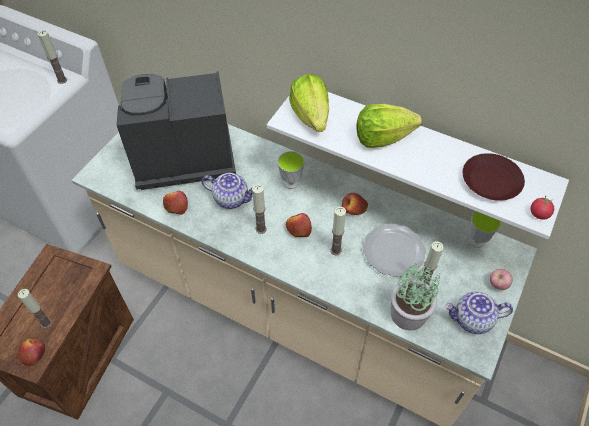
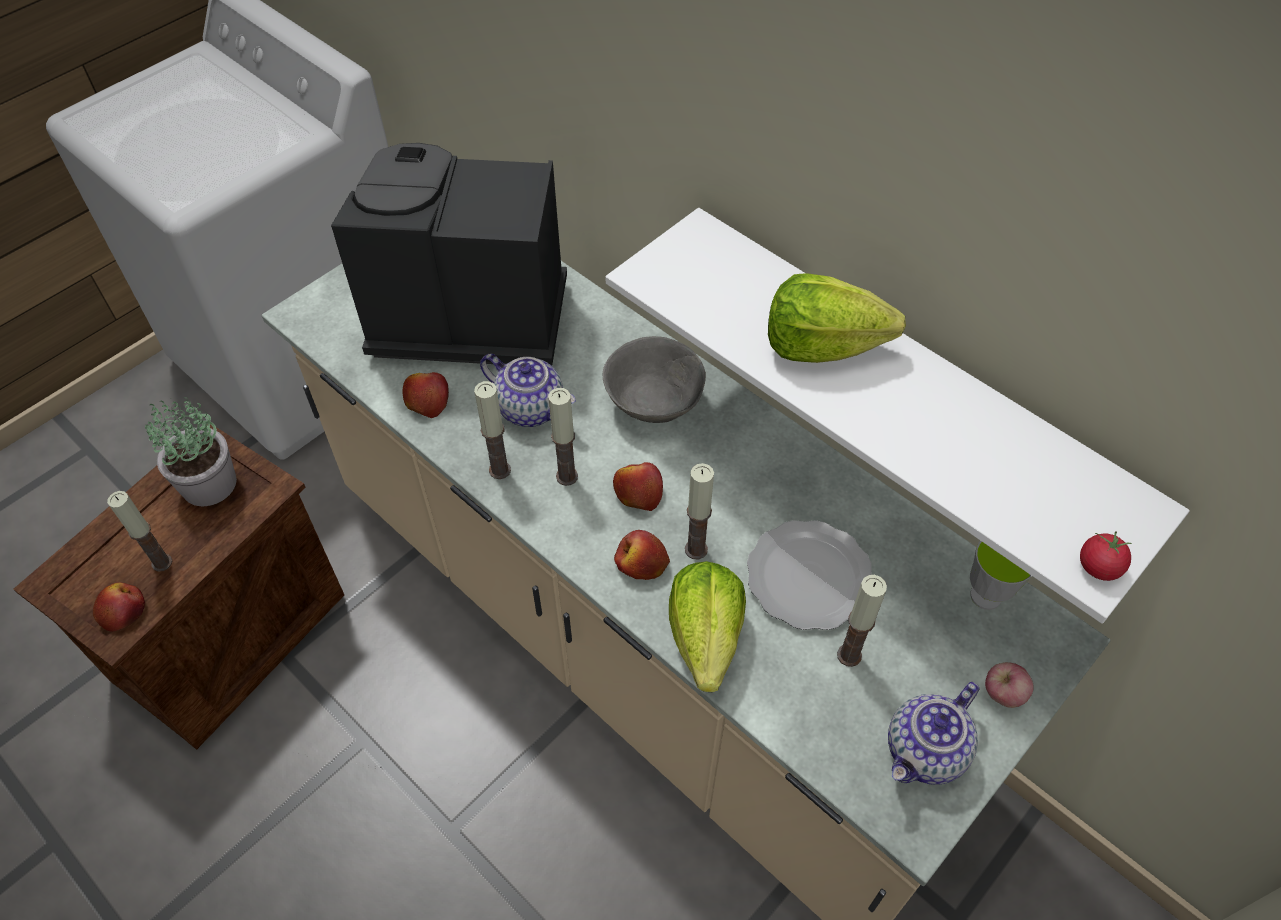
camera: 15 degrees right, 0 degrees up
candle [38,30,67,84] -> candle moved to [474,381,511,479]
cup [278,151,304,189] -> grey bowl [603,336,706,423]
lettuce [289,74,329,132] -> lettuce moved to [669,561,746,692]
apple [342,193,368,215] -> apple moved to [614,530,670,580]
potted plant [391,263,440,331] -> potted plant moved to [145,397,237,507]
teapot [445,292,513,334] -> teapot turned 60 degrees counterclockwise [888,682,980,785]
brown plate [463,153,525,201] -> none

